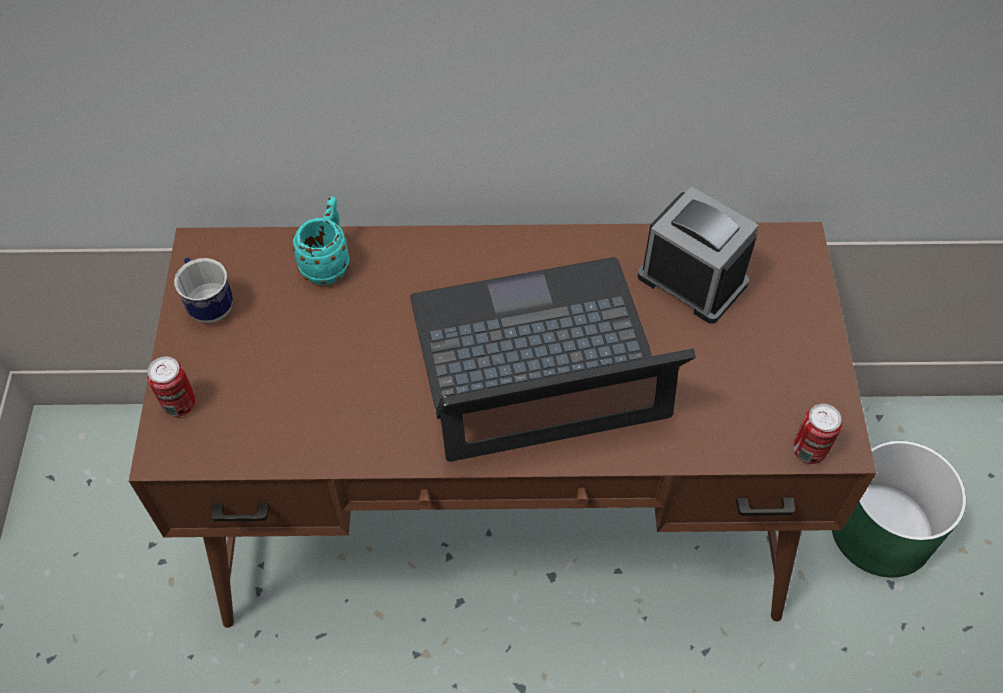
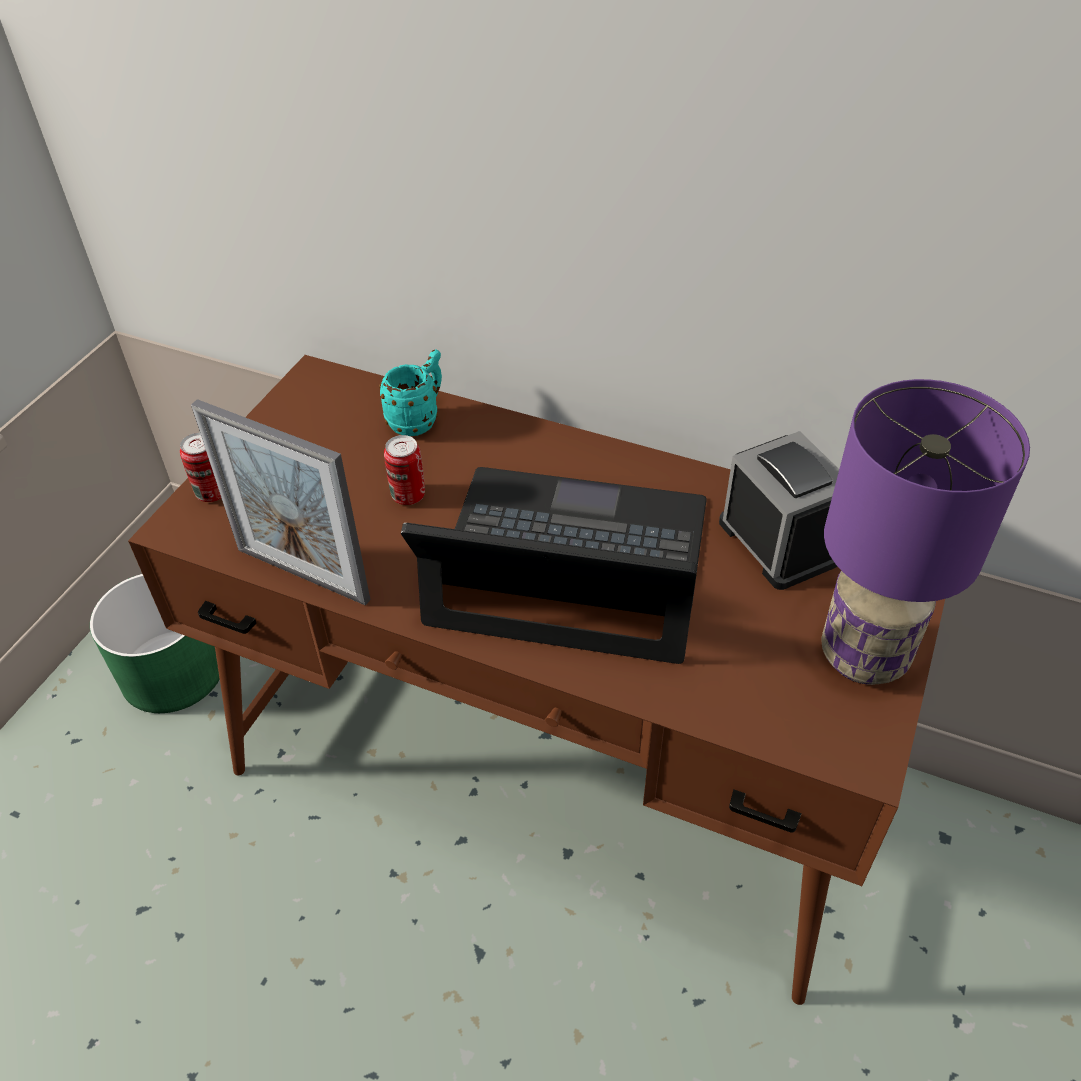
camera: 25 degrees right, 10 degrees down
mug [174,257,233,323] -> none
can [793,404,842,464] -> can moved to [384,435,425,505]
green planter [832,441,966,577] -> green planter moved to [90,574,220,713]
none -> picture frame [191,399,371,606]
none -> purple table lamp [822,379,1030,685]

